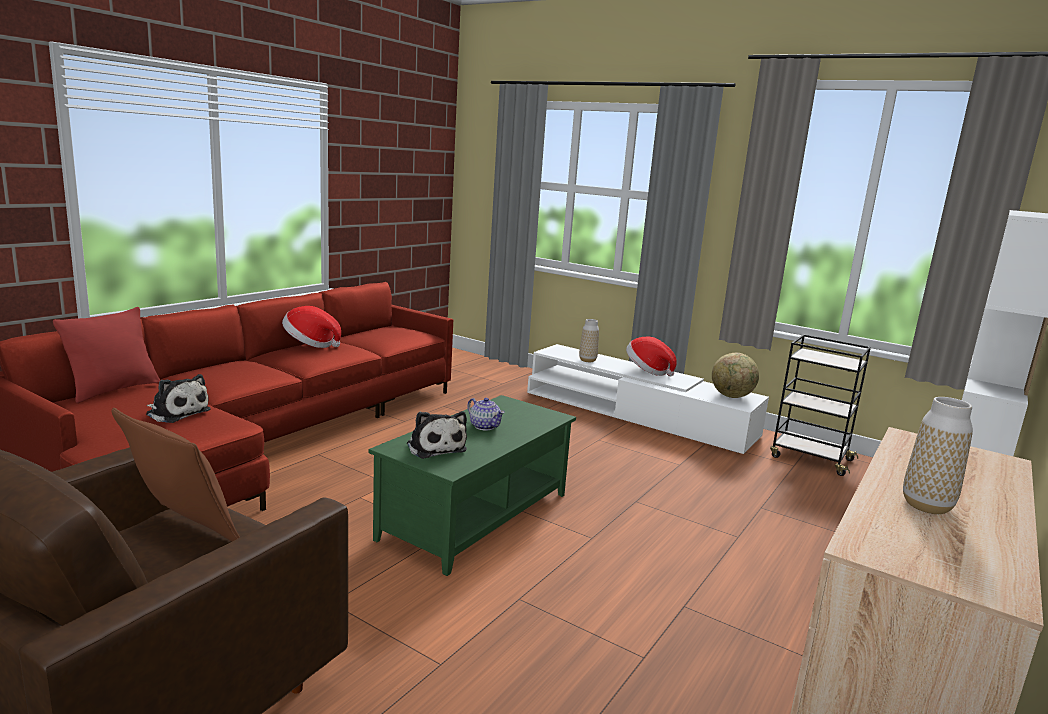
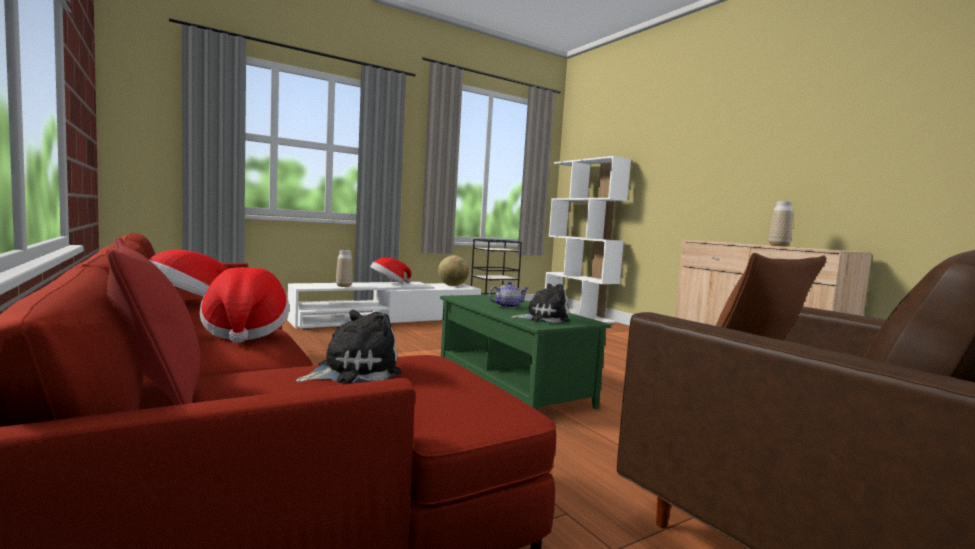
camera: 65 degrees left, 10 degrees down
none -> hat [200,267,289,343]

